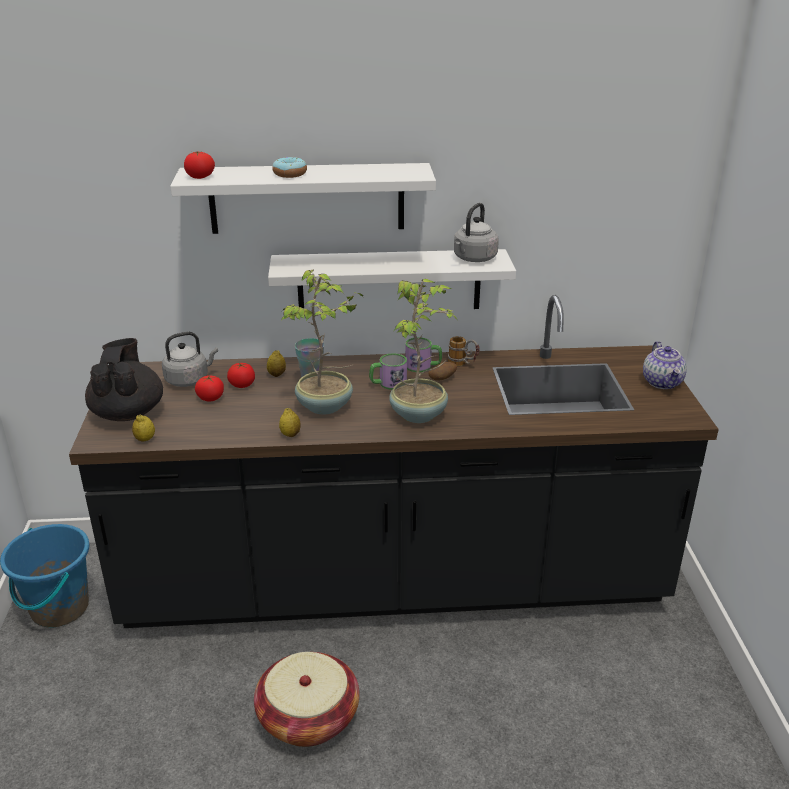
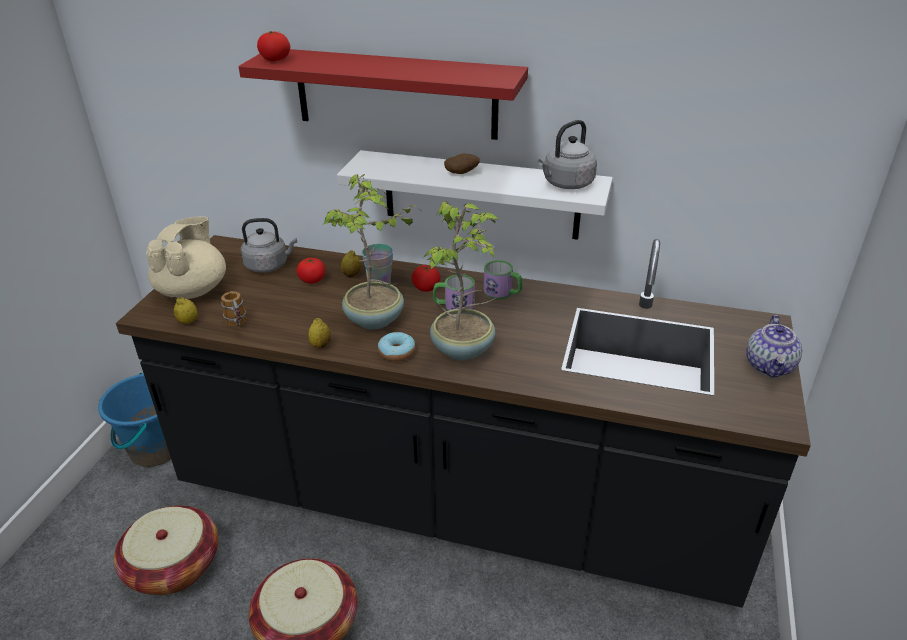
camera: 20 degrees right, 5 degrees up
black teapot [85,338,163,421] -> beige teapot [146,217,226,299]
white shelf [170,163,436,234] -> red shelf [239,49,528,140]
tomato [195,375,224,401] -> tomato moved to [411,265,440,292]
donut [272,157,307,178] -> donut moved to [378,332,415,361]
potato [429,362,457,380] -> potato moved to [444,153,480,174]
mug [448,336,480,366] -> mug moved to [221,291,247,327]
none -> basket [114,506,218,595]

